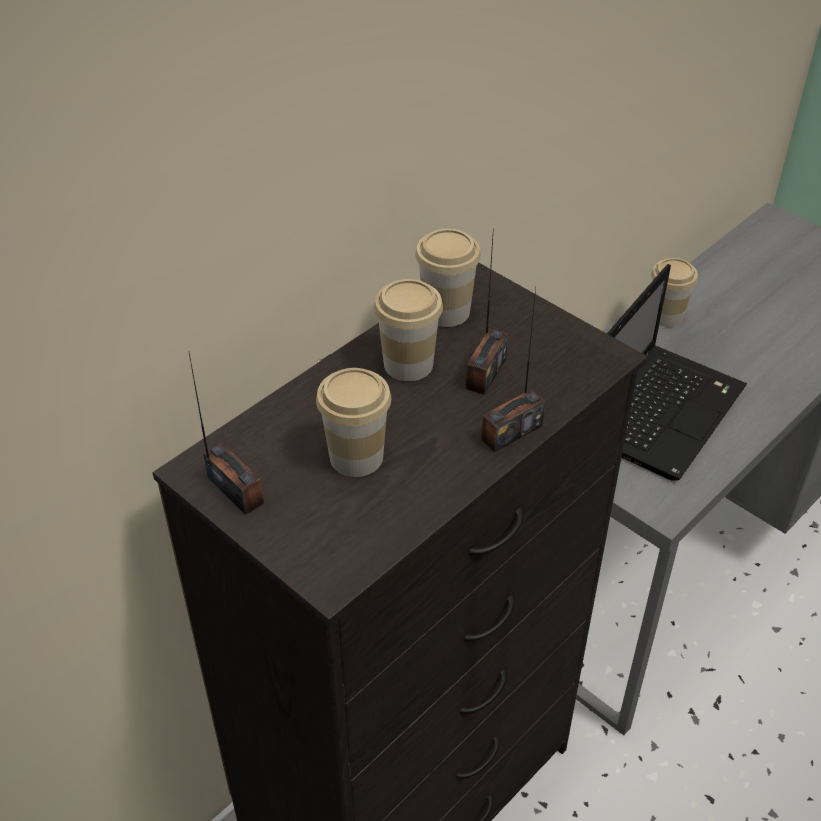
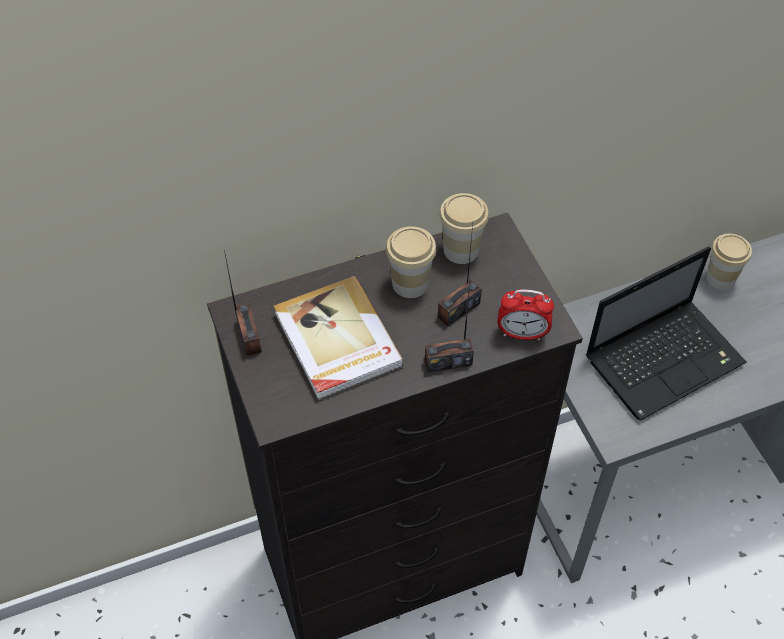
camera: 25 degrees right, 10 degrees up
cup [316,368,391,477] -> book [273,276,404,400]
none -> alarm clock [497,289,554,340]

